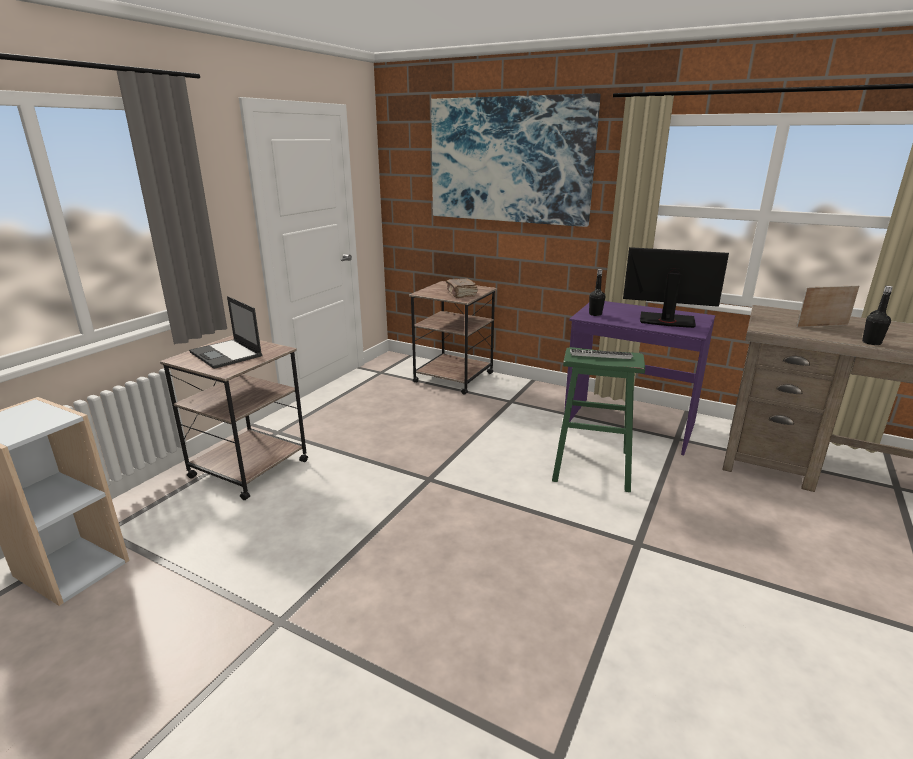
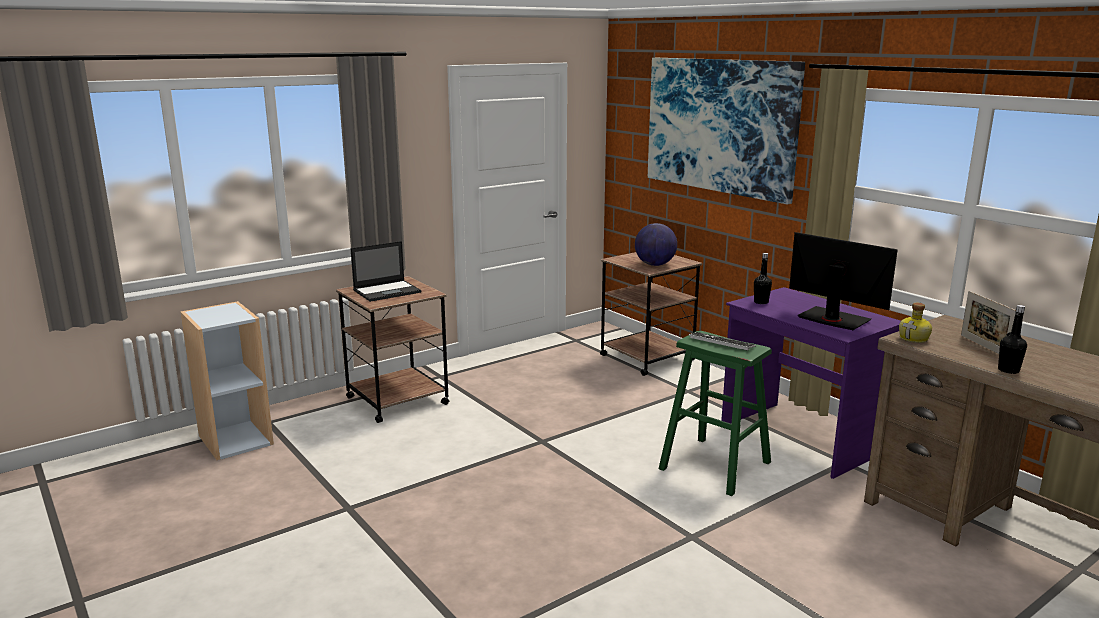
camera: 25 degrees right, 5 degrees down
laptop [189,296,262,369] -> laptop turned 105 degrees counterclockwise [350,241,421,302]
brown book [446,278,478,298] -> globe [635,223,677,266]
picture frame [797,285,859,327] -> picture frame turned 120 degrees counterclockwise [961,291,1016,354]
none -> bottle [899,303,932,343]

